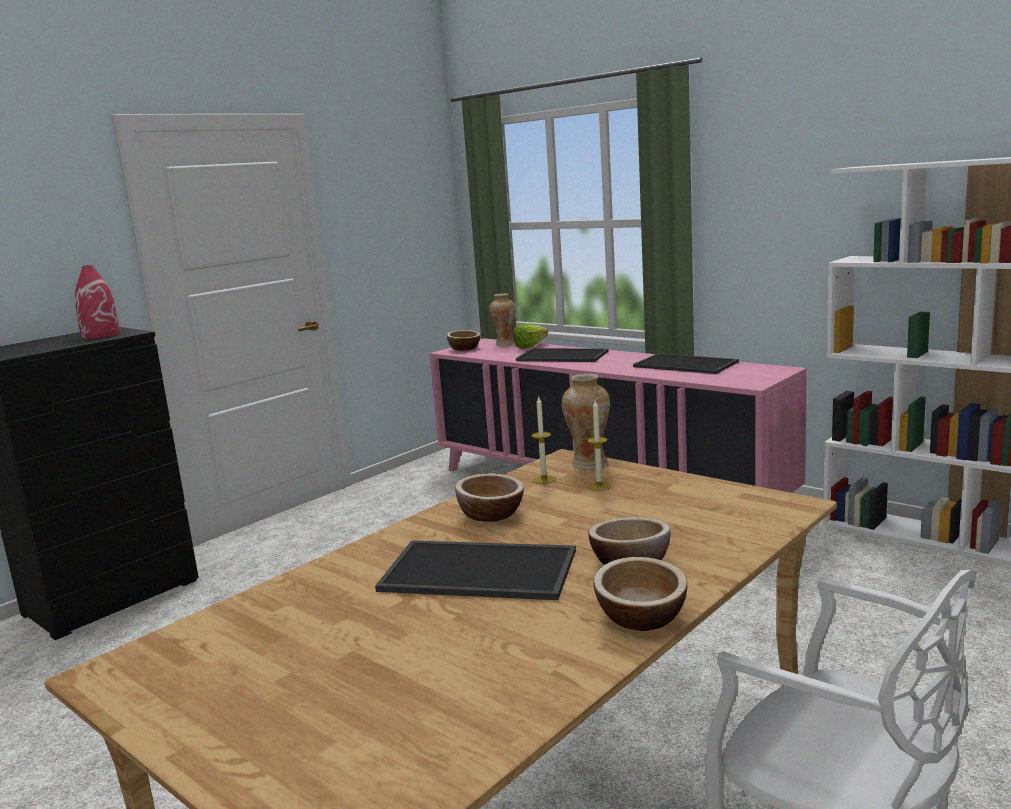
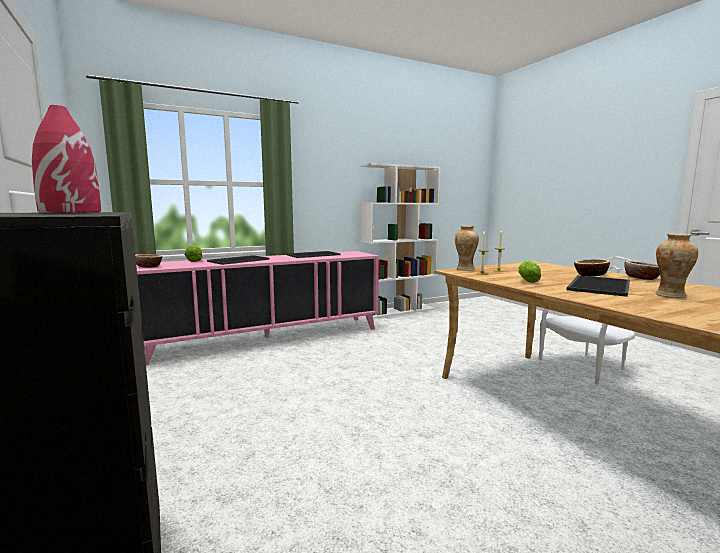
camera: 70 degrees left, 5 degrees down
bowl [455,474,524,522] -> lettuce [518,261,541,283]
vase [489,293,516,346] -> vase moved to [655,234,698,298]

